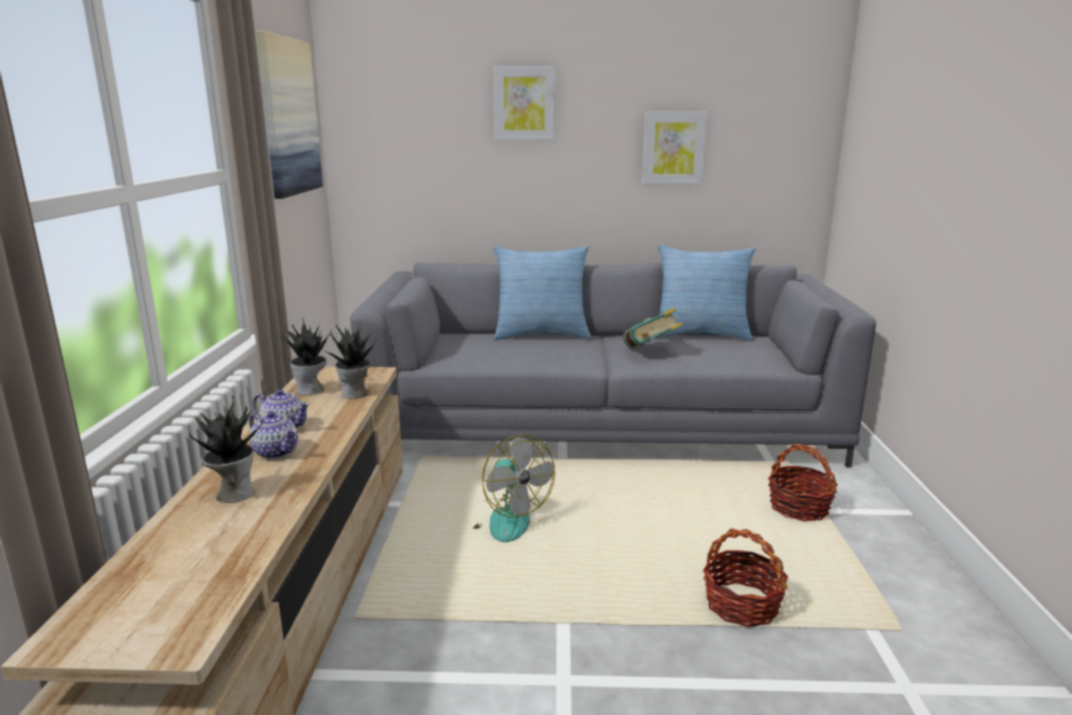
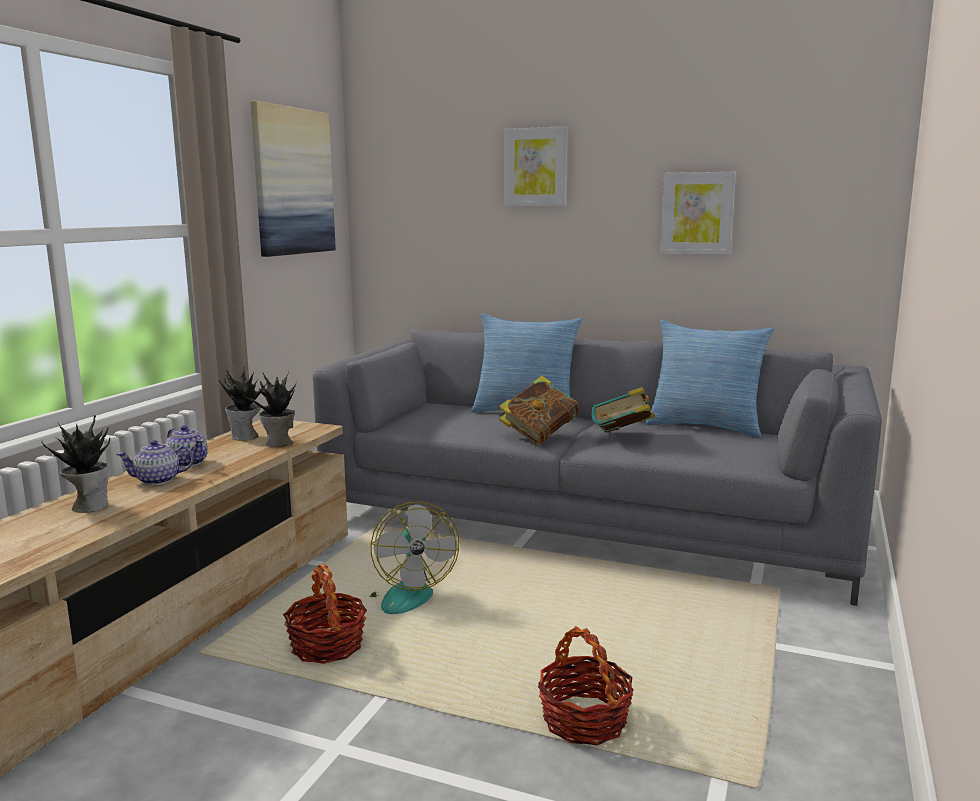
camera: 20 degrees right, 5 degrees down
teapot [249,411,298,459] -> teapot turned 105 degrees clockwise [116,440,194,485]
basket [768,444,838,522] -> basket moved to [283,564,367,664]
none -> book [499,376,579,445]

